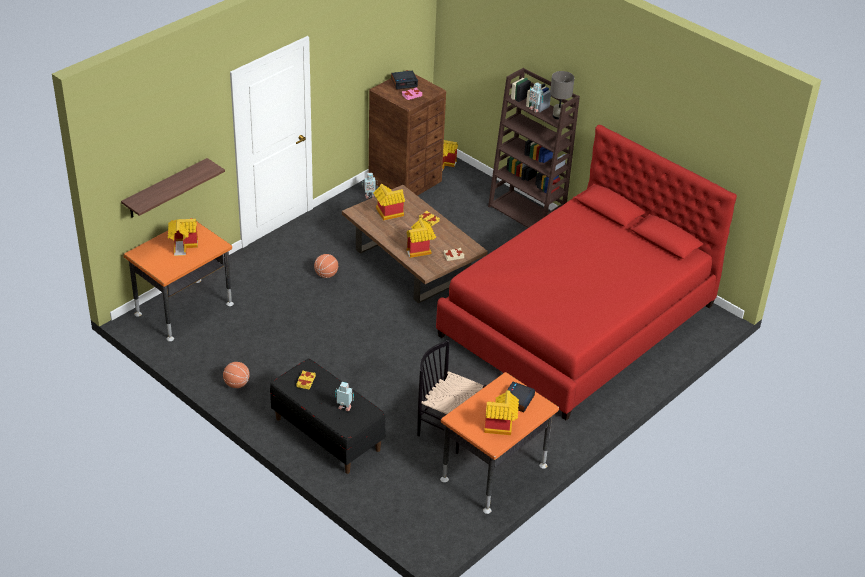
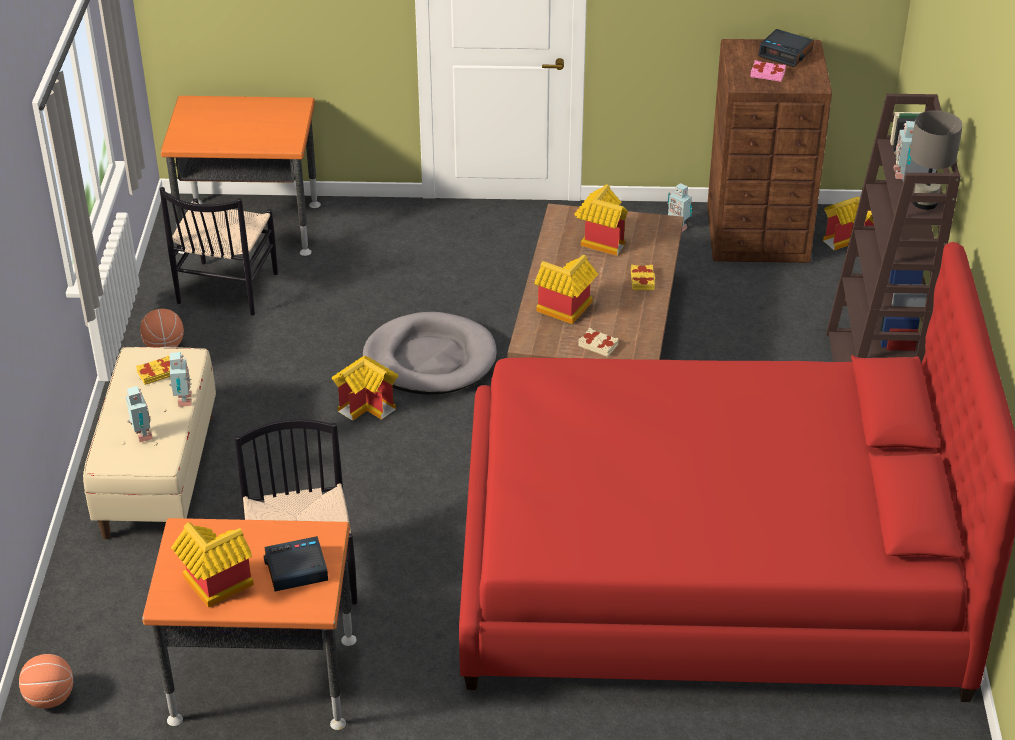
camera: 50 degrees right, 0 degrees up
shelf [121,158,225,218] -> none
toy house [168,219,198,256] -> toy house moved to [332,356,398,421]
black bench [270,359,386,474] -> beige bench [83,347,216,539]
basketball [314,254,338,278] -> basketball moved to [19,654,73,708]
none -> black chair [160,187,278,315]
none -> toy robot [169,352,192,407]
none -> grey dog bed [362,312,497,395]

